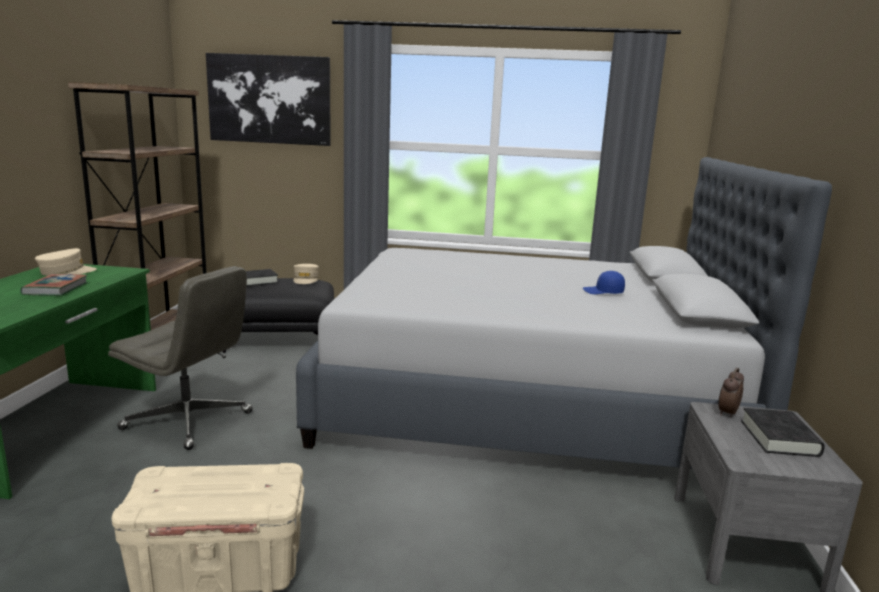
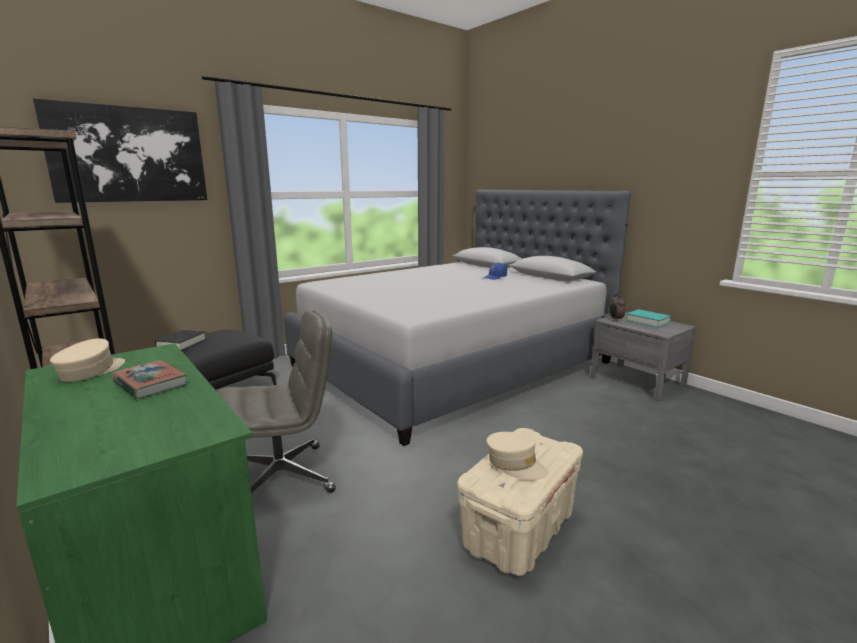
camera: 45 degrees left, 0 degrees up
beige cap [293,264,319,284] -> beige cap moved to [487,432,548,480]
black book [741,408,825,457] -> turquoise book [626,309,671,328]

